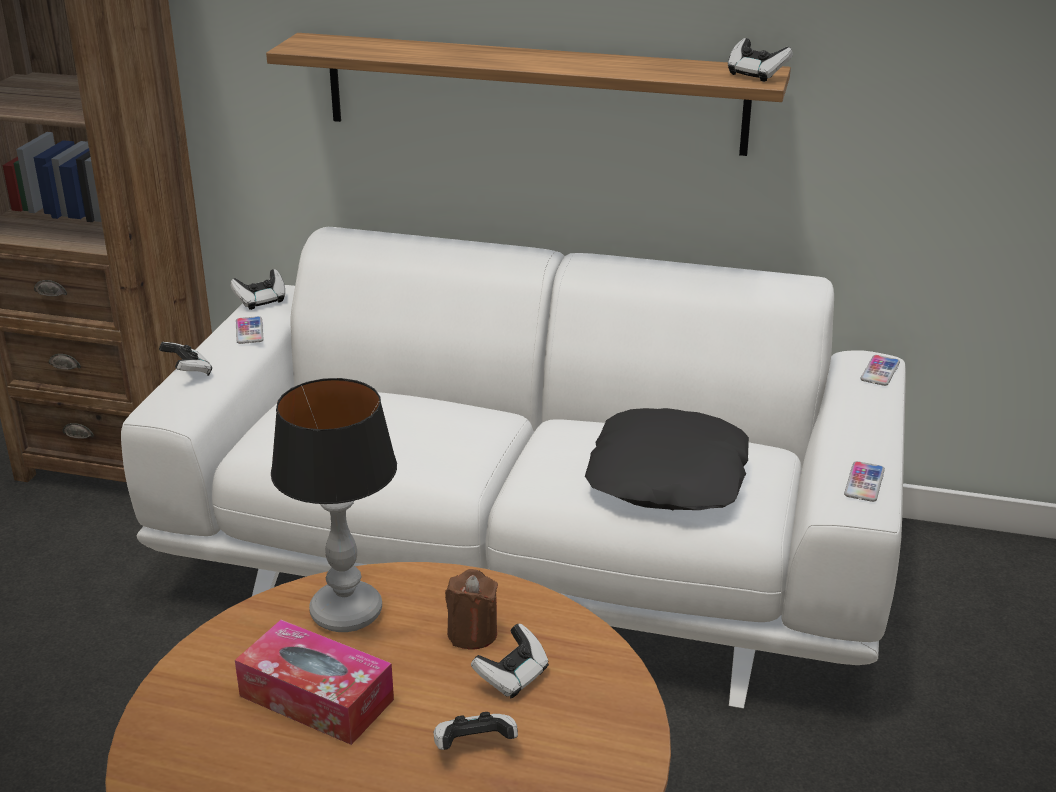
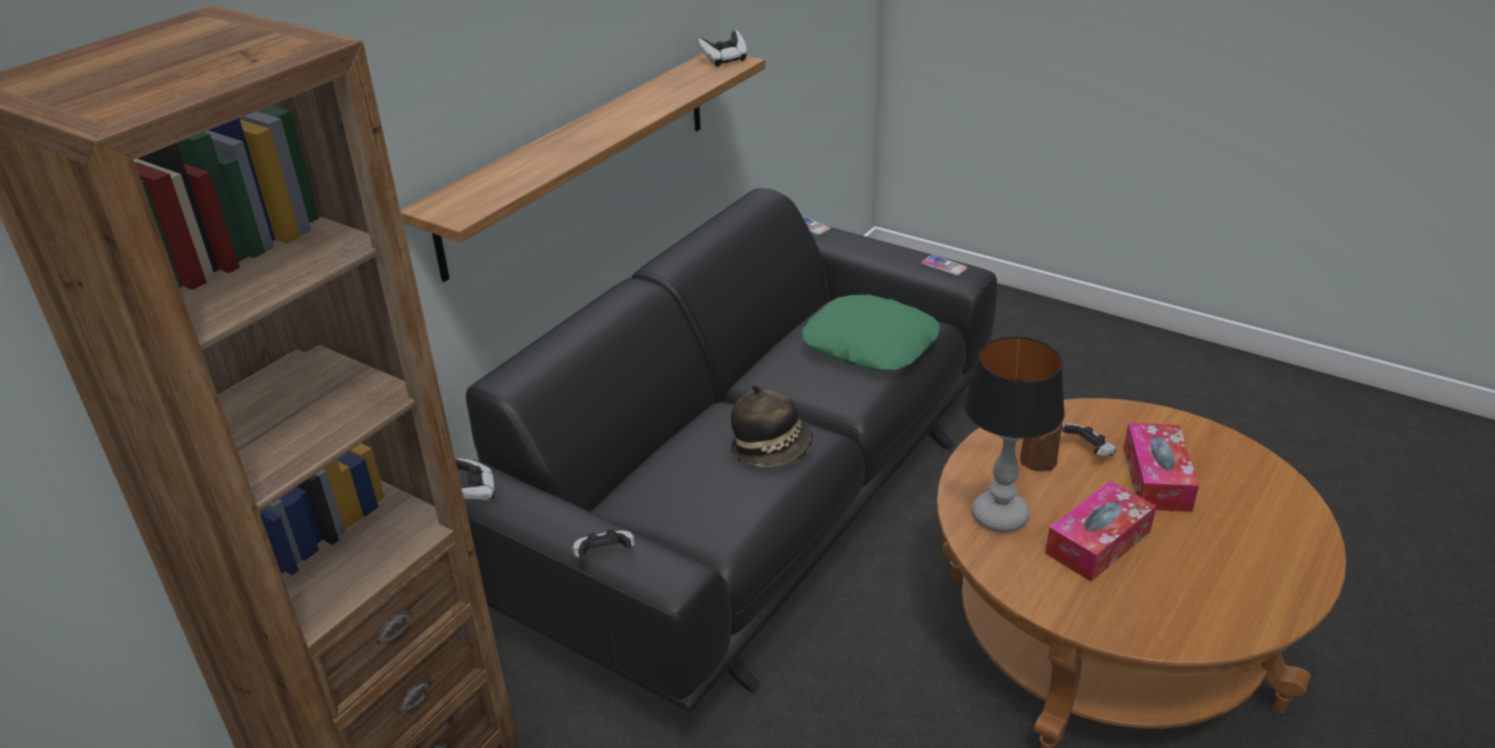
camera: 70 degrees left, 5 degrees up
white sofa [121,227,906,709] -> black sofa [457,188,997,713]
phone [236,316,264,344] -> none
game controller [434,712,518,750] -> tissue box [1124,423,1199,512]
black pillow [585,408,749,510] -> green pillow [801,295,940,371]
none -> hat [730,385,813,467]

